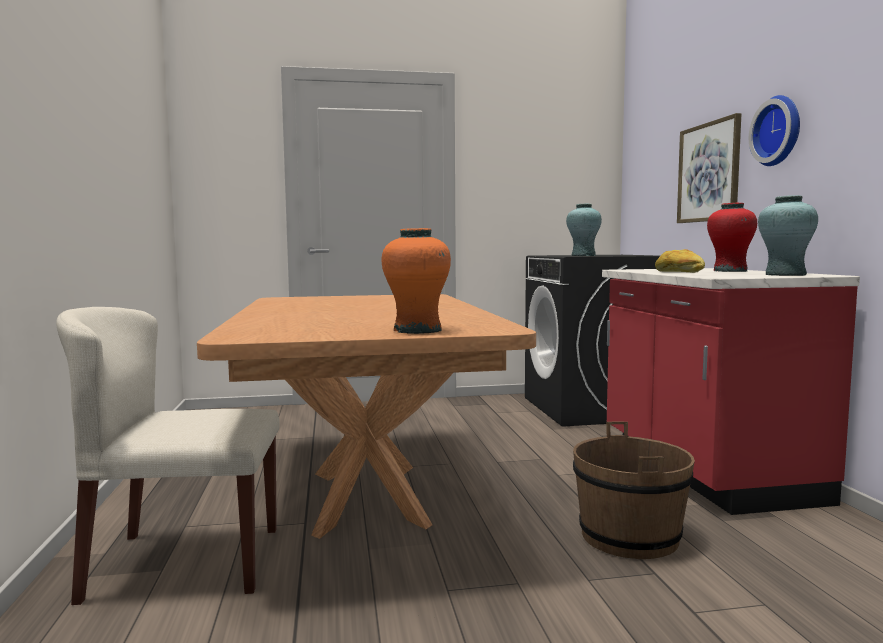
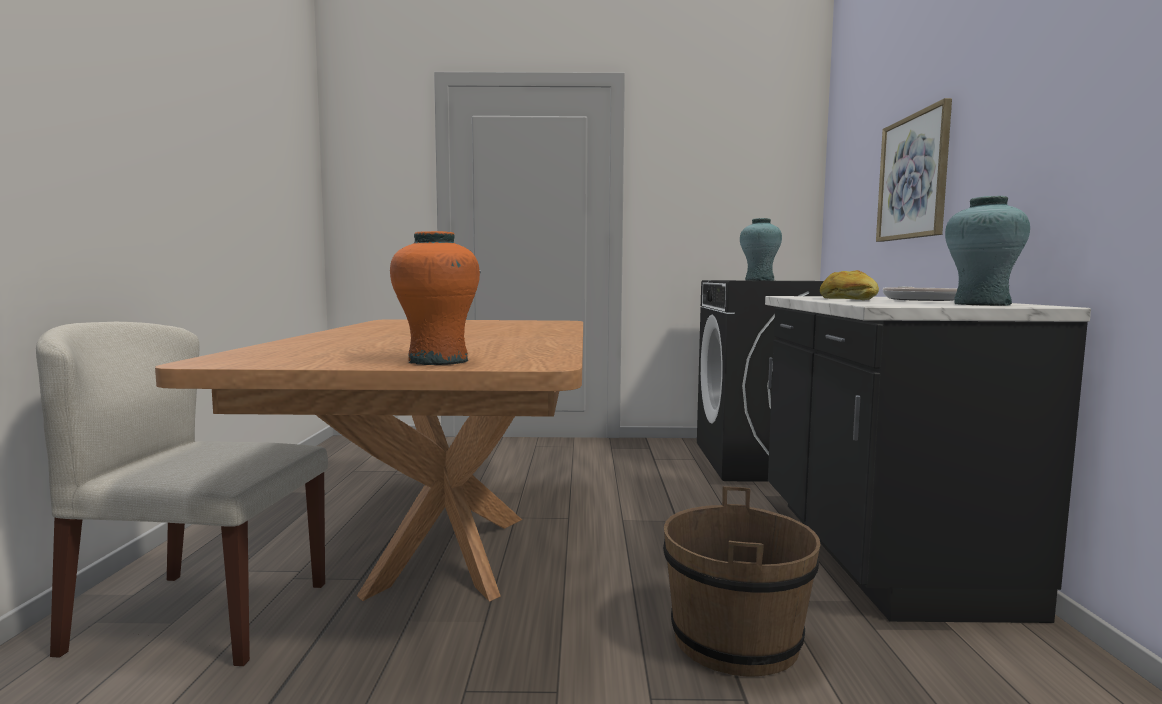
camera: 10 degrees right, 0 degrees up
red counter [602,268,860,515] -> black counter [765,296,1091,623]
red vase [707,203,757,272] -> frying pan [883,286,957,301]
wall clock [749,95,800,166] -> none

